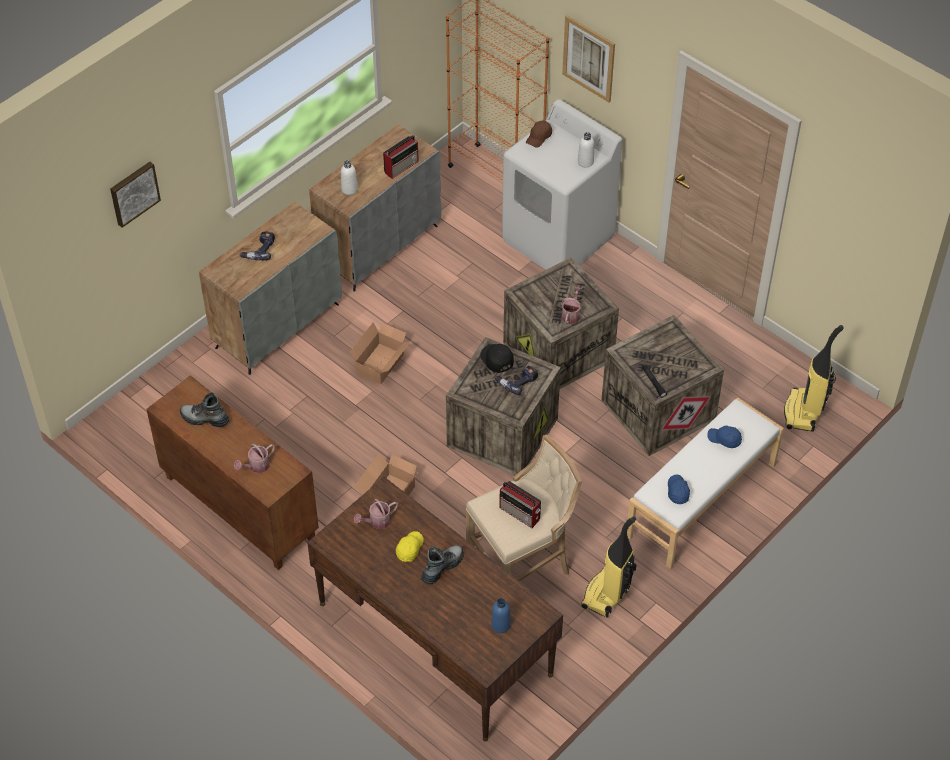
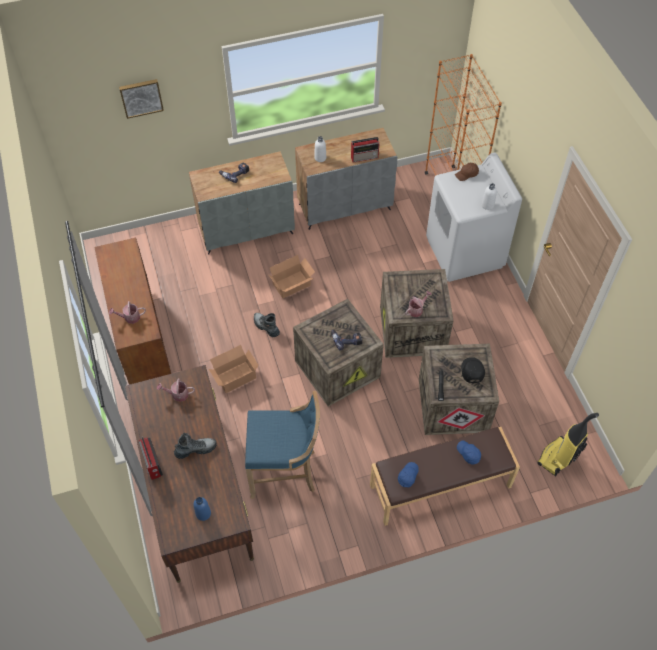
camera: 30 degrees right, 5 degrees up
boot [180,392,229,427] -> boot moved to [254,313,280,337]
yellow cap [396,531,424,562] -> none
beige stool [466,434,582,581] -> blue stool [245,391,320,499]
black cap [481,344,514,373] -> black cap moved to [461,357,485,383]
radio [499,481,541,528] -> radio moved to [139,437,163,480]
picture [562,15,615,102] -> none
vacuum cleaner [581,516,637,618] -> none
white bench [627,398,784,569] -> brown bench [370,427,520,526]

